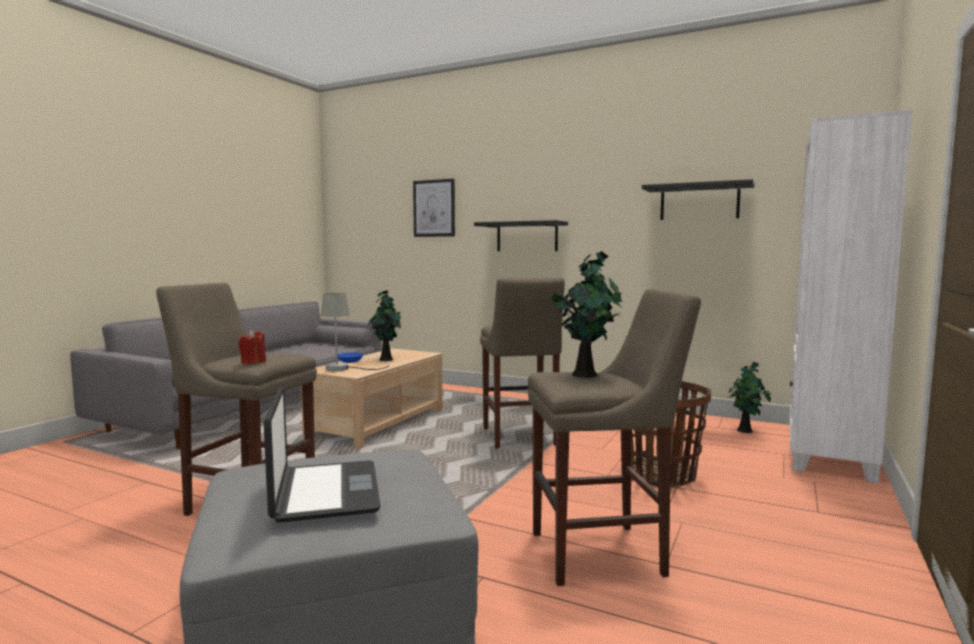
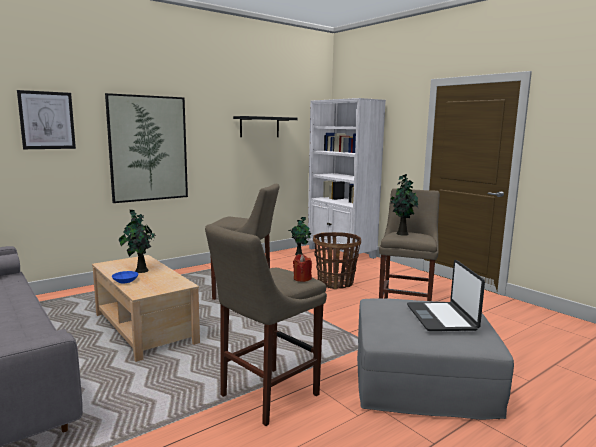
camera: 65 degrees left, 5 degrees up
laptop [264,386,381,523] -> laptop turned 105 degrees counterclockwise [407,260,485,331]
grey table lamp [321,293,389,371] -> none
black shelf [474,220,568,251] -> picture [105,93,188,203]

